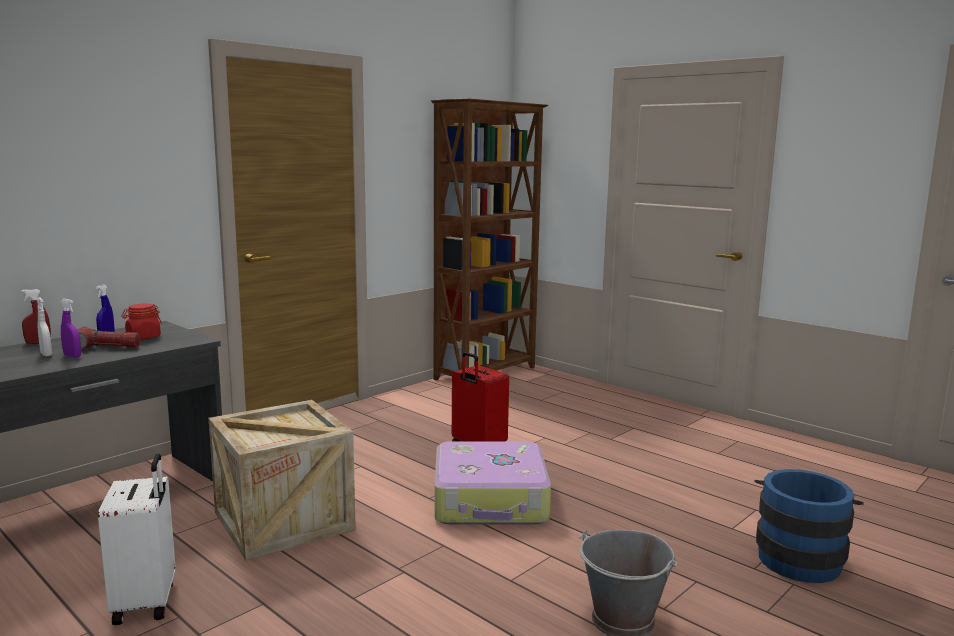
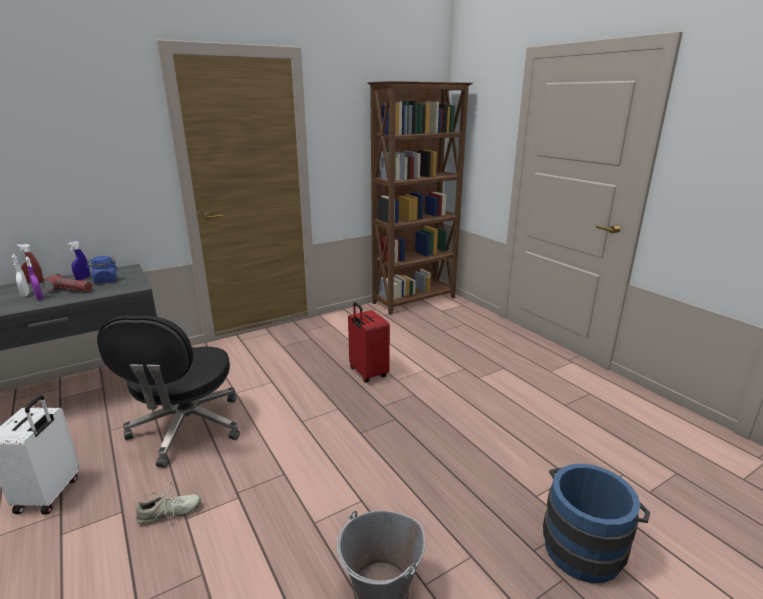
camera: 15 degrees right, 10 degrees up
red jar [121,304,162,339] -> blue jar [86,256,118,284]
crate [209,400,356,561] -> black office chair [97,315,240,468]
suitcase [434,441,551,524] -> none
none -> beige shoe [136,482,201,526]

